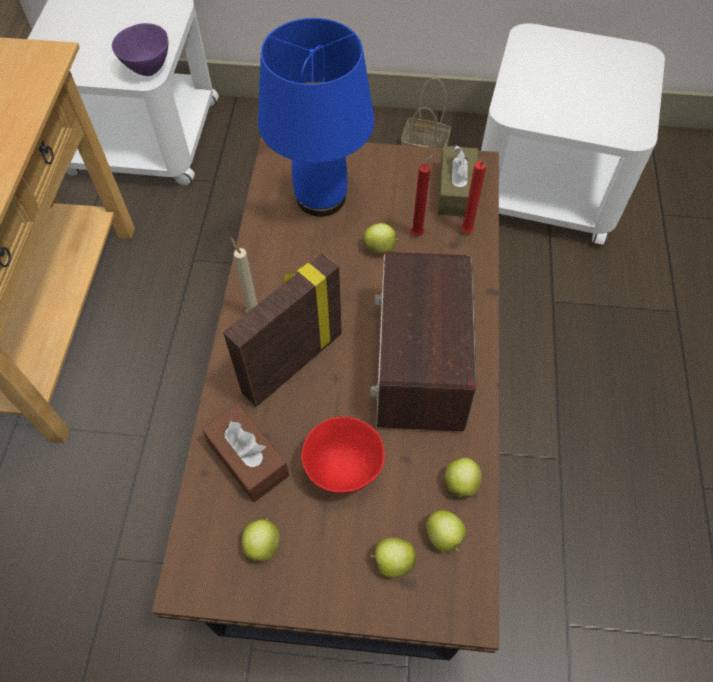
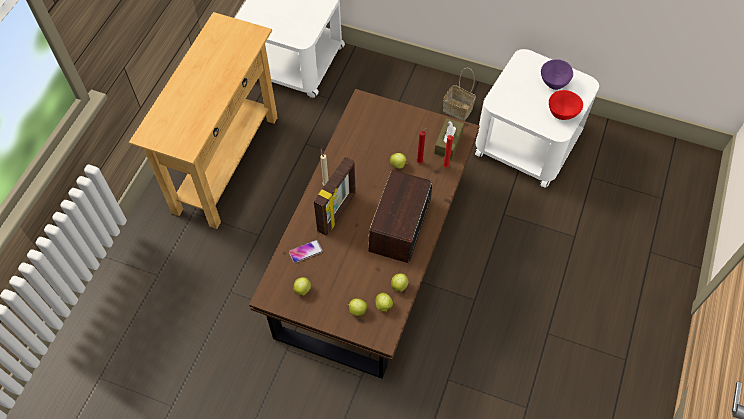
camera: 15 degrees right, 0 degrees up
purple bowl [112,23,169,76] -> purple bowl moved to [541,59,573,90]
brown tissue box [202,404,289,502] -> phone [289,240,323,263]
picture frame [223,253,342,407] -> picture frame turned 150 degrees clockwise [314,157,356,235]
blue table lamp [258,18,375,217] -> none
red bowl [301,417,385,493] -> red bowl moved to [549,90,583,120]

